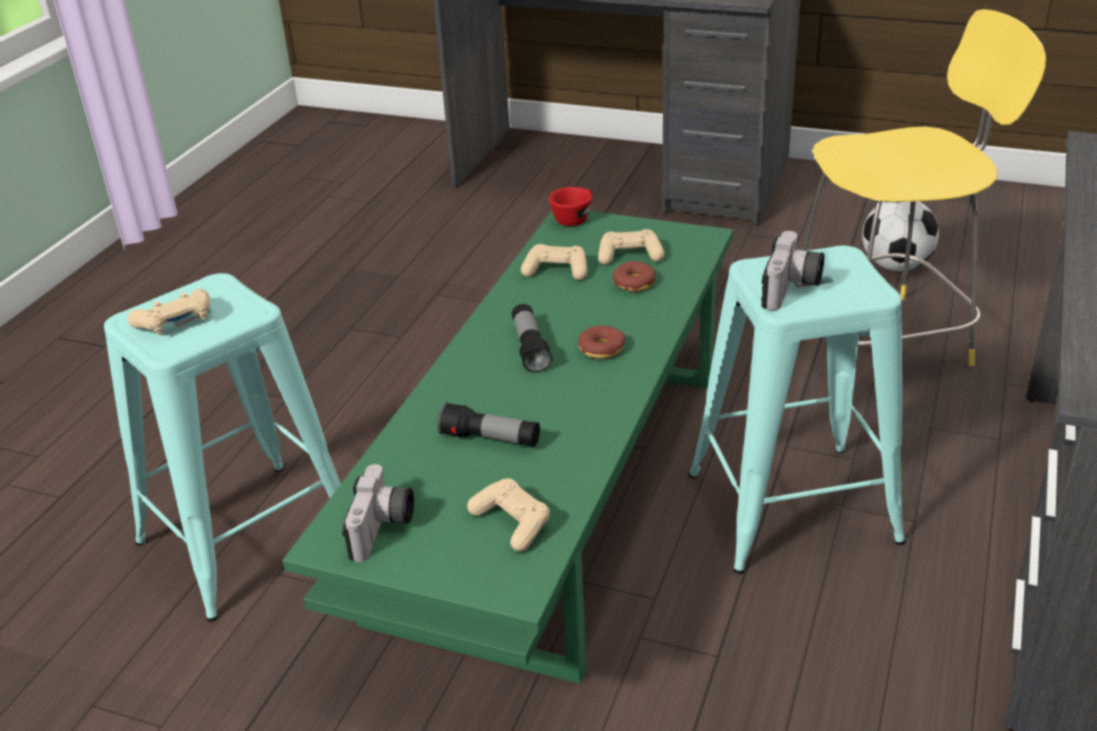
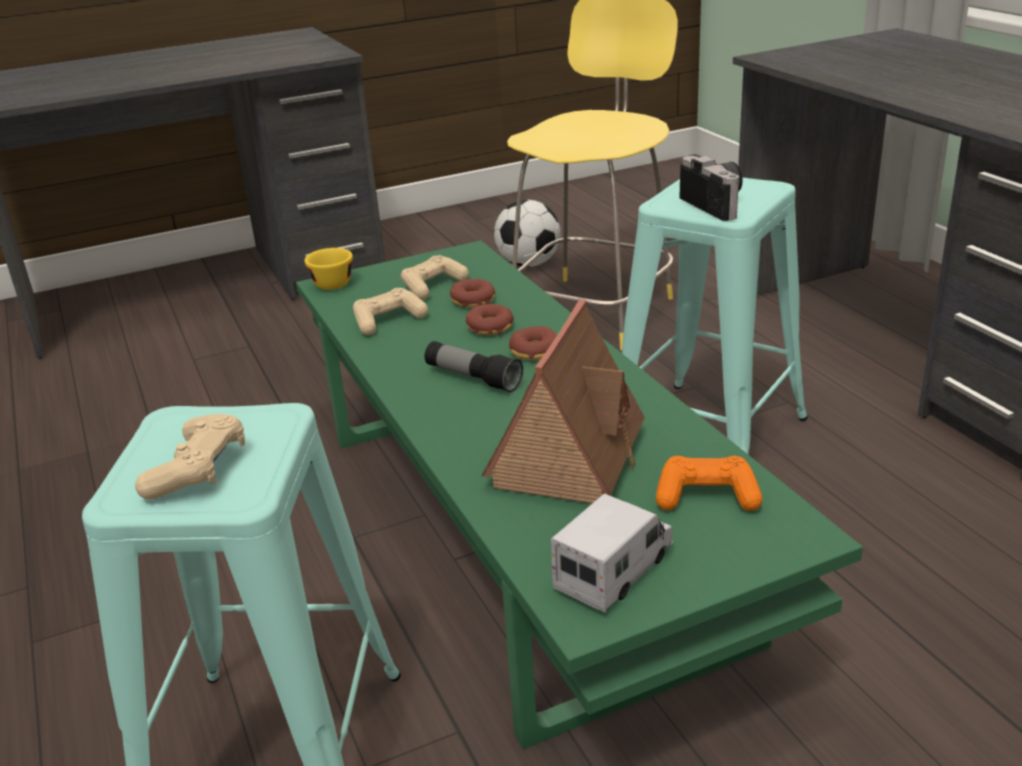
camera: 45 degrees left, 5 degrees down
camera [342,464,414,562] -> toy truck [551,493,673,613]
flashlight [437,402,540,447] -> toy house [482,300,645,504]
beige game controller [467,478,550,551] -> orange game controller [656,456,762,511]
red cup [549,187,592,226] -> yellow cup [304,248,353,290]
none -> donut [466,304,514,335]

